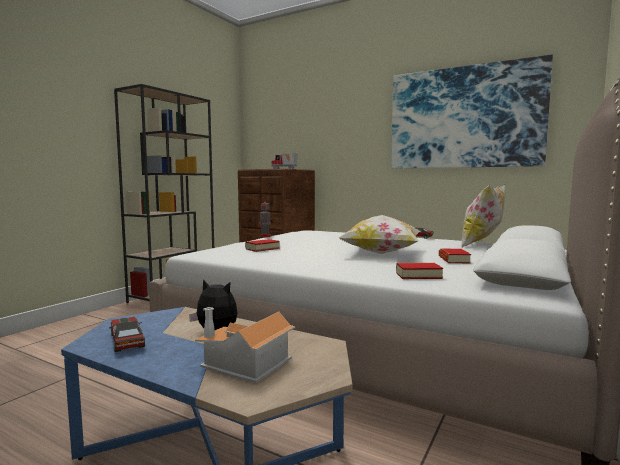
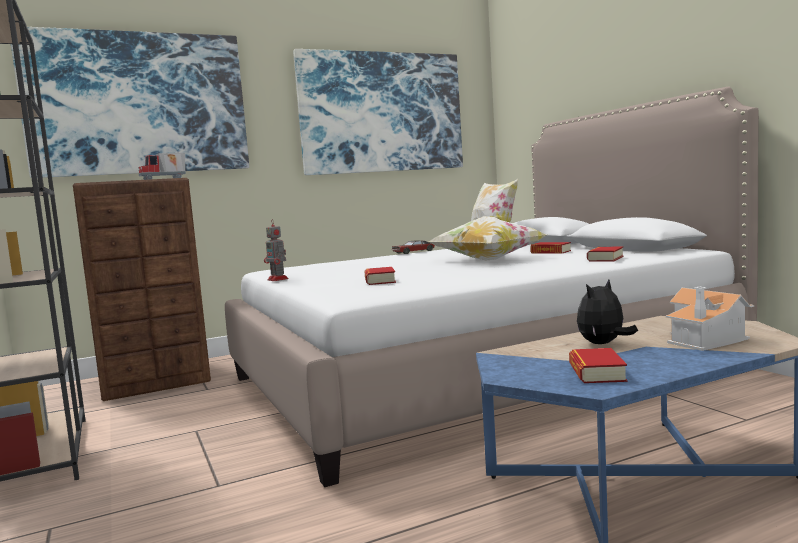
camera: 55 degrees left, 0 degrees up
toy car [109,317,145,352] -> book [569,348,627,383]
none -> picture [11,27,249,178]

